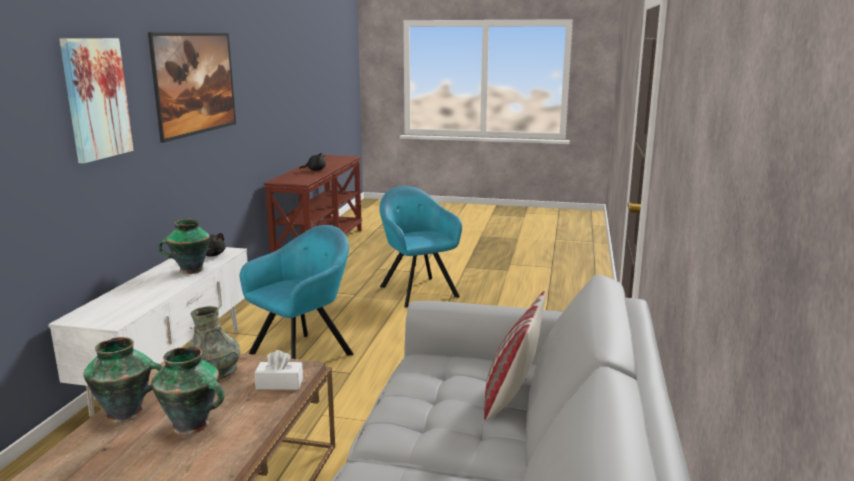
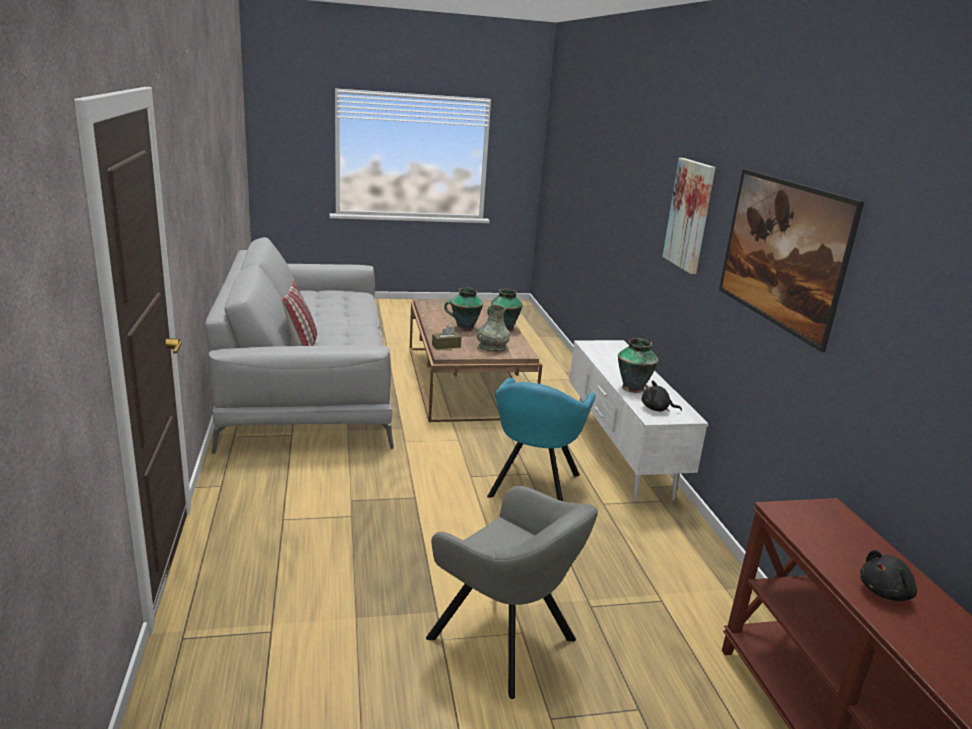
camera: 155 degrees right, 5 degrees up
white tissue box [255,350,303,390] -> brown tissue box [432,325,461,349]
turquoise armchair [379,186,462,308] -> grey armchair [426,486,598,699]

